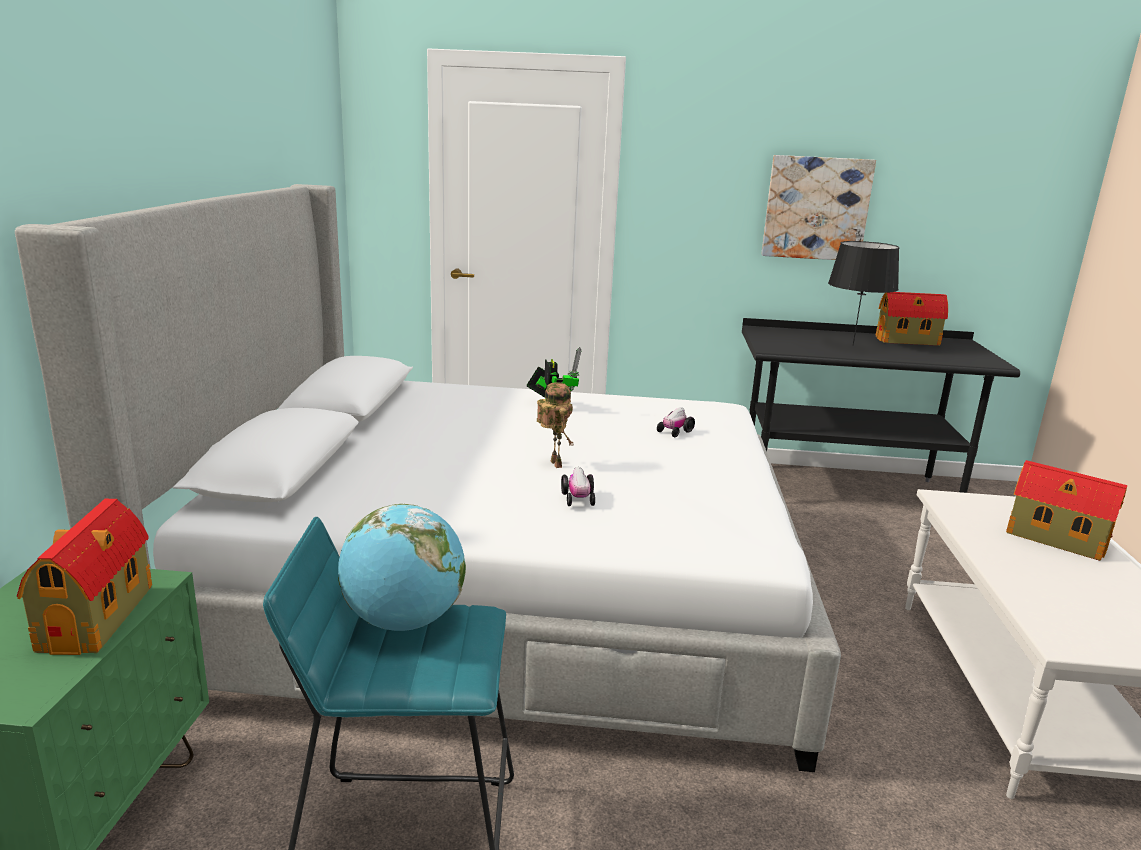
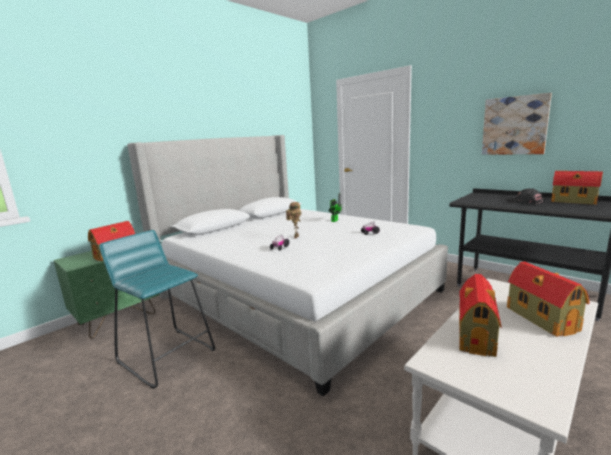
camera: 40 degrees right, 5 degrees down
globe [338,504,466,631] -> none
black table lamp [828,241,900,346] -> black cap [506,188,543,204]
none -> toy house [459,274,502,357]

